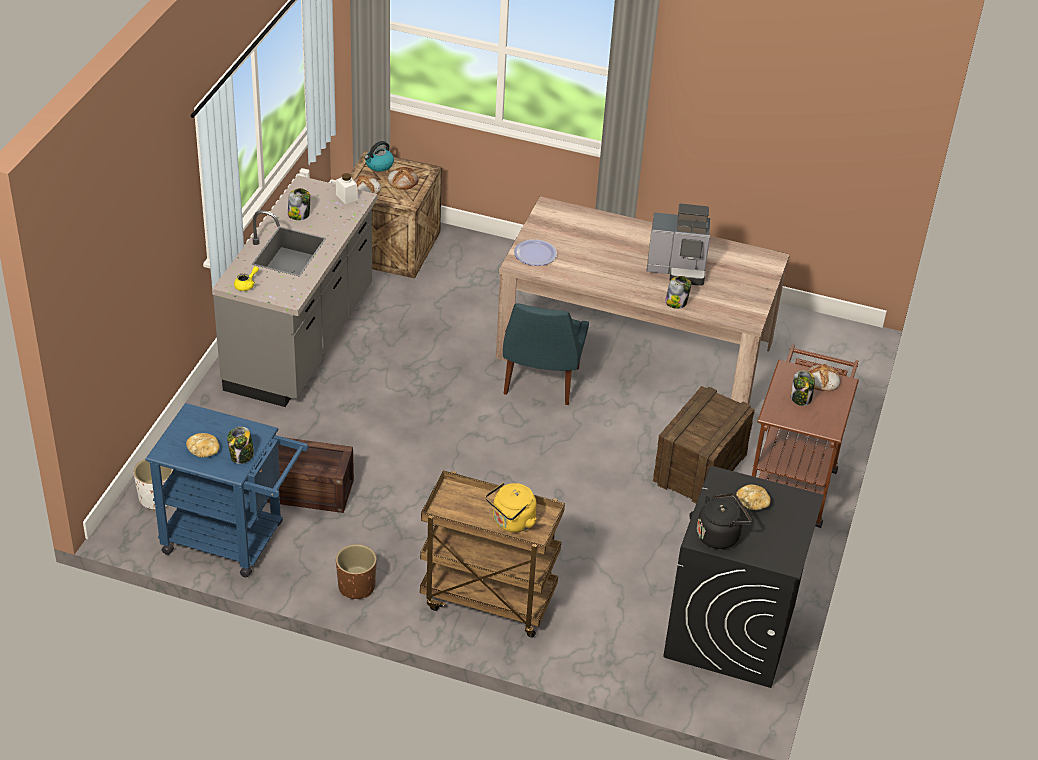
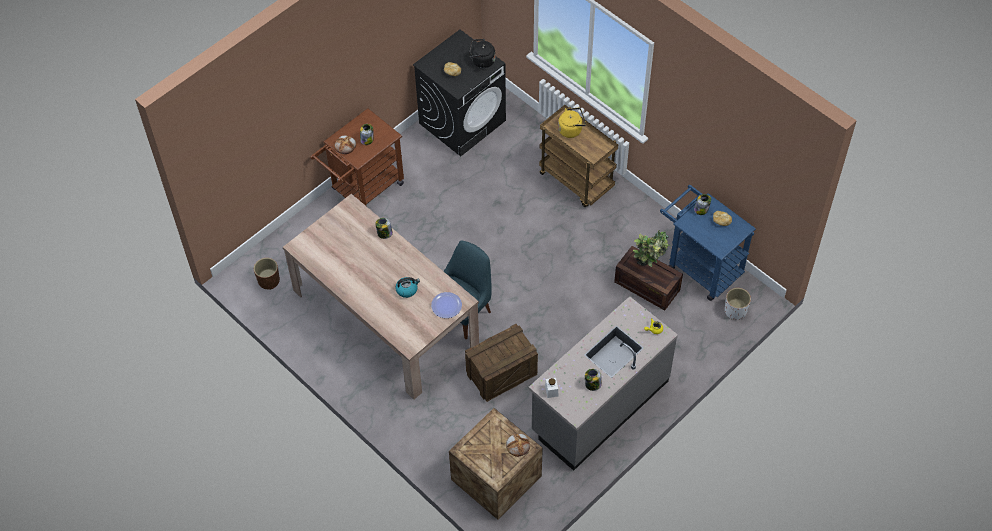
camera: 150 degrees left, 15 degrees up
brown planter [336,544,377,599] -> brown planter moved to [254,258,280,290]
kettle [364,141,394,171] -> kettle moved to [395,277,420,298]
bread [387,167,419,190] -> none
coffee machine [647,204,710,286] -> none
crate [653,386,755,503] -> crate moved to [465,324,538,402]
none -> potted plant [633,229,671,267]

